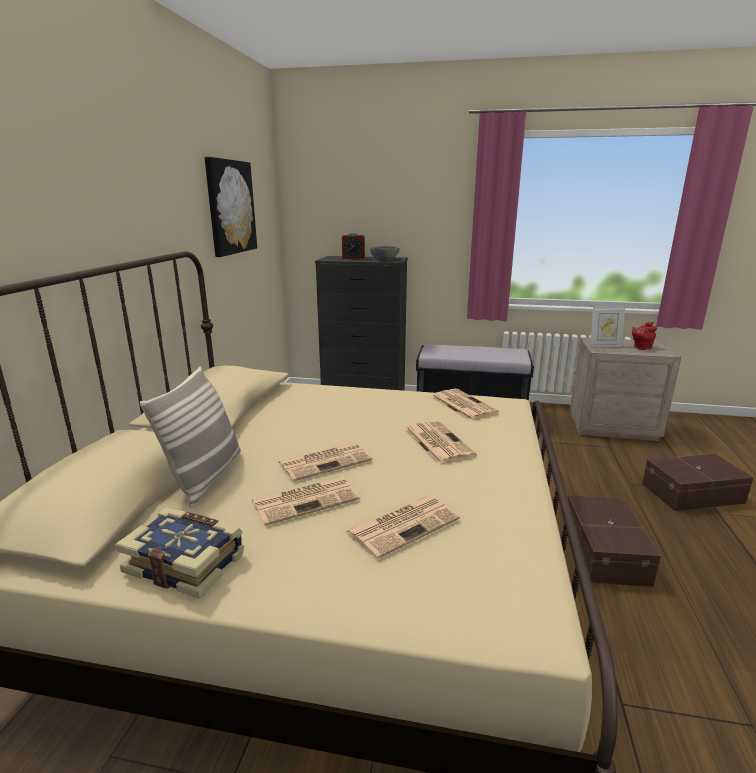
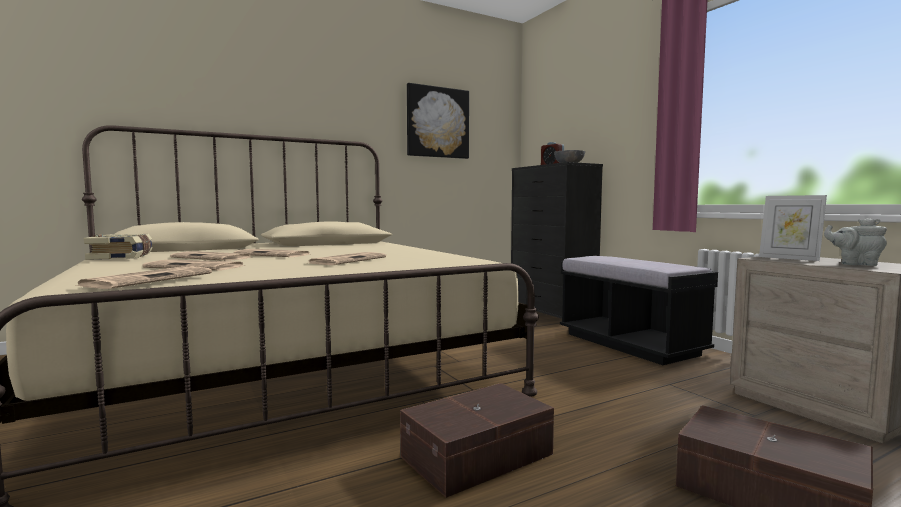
camera: 50 degrees right, 15 degrees down
pillow [139,366,241,508] -> none
newspaper [431,389,499,421] -> newspaper moved to [75,266,212,289]
red teapot [632,322,657,350] -> grey teapot [824,218,887,266]

